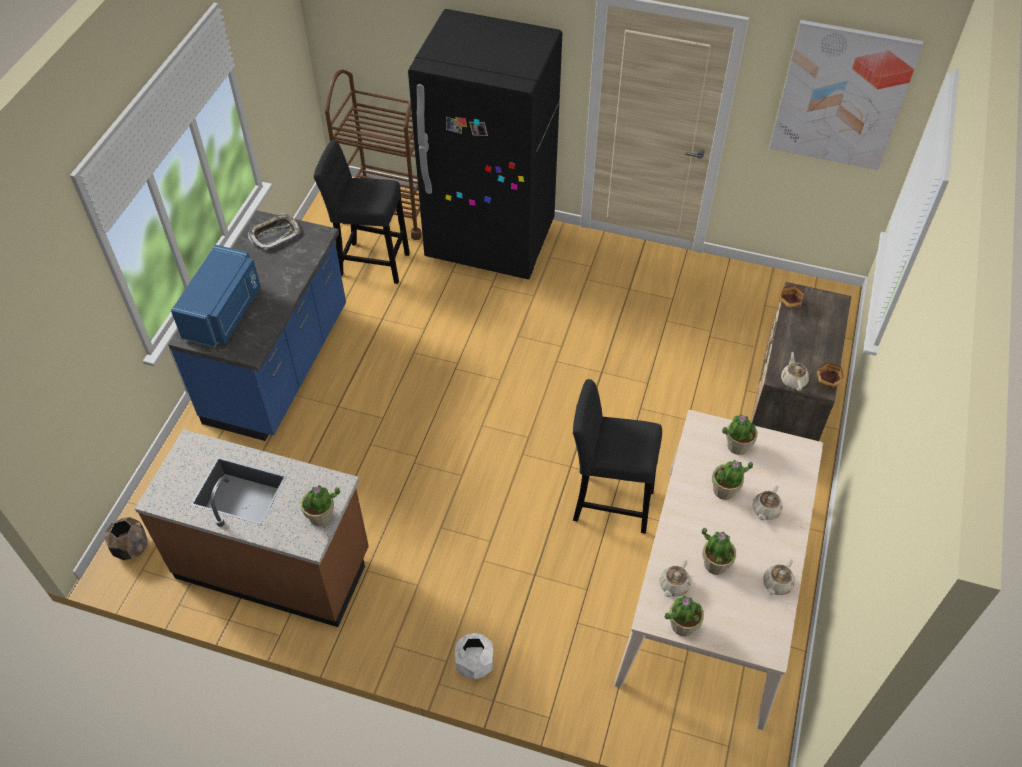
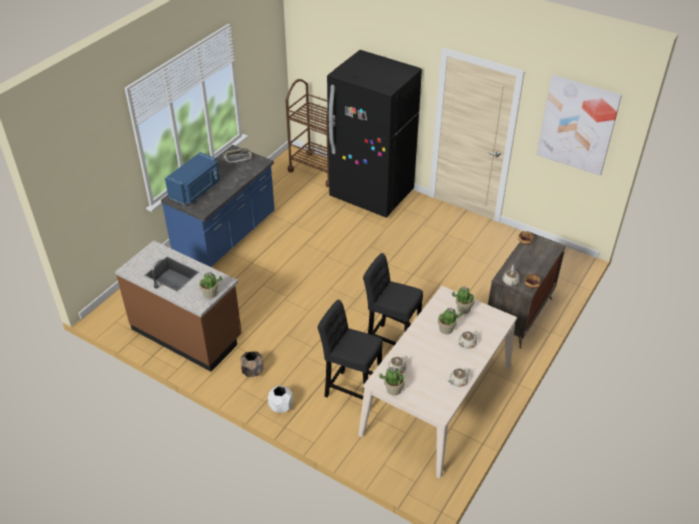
camera: 15 degrees right, 10 degrees down
brown planter [105,517,148,560] -> brown planter moved to [240,351,264,377]
black stool [314,140,410,284] -> black stool moved to [317,300,383,400]
potted plant [702,528,736,575] -> none

